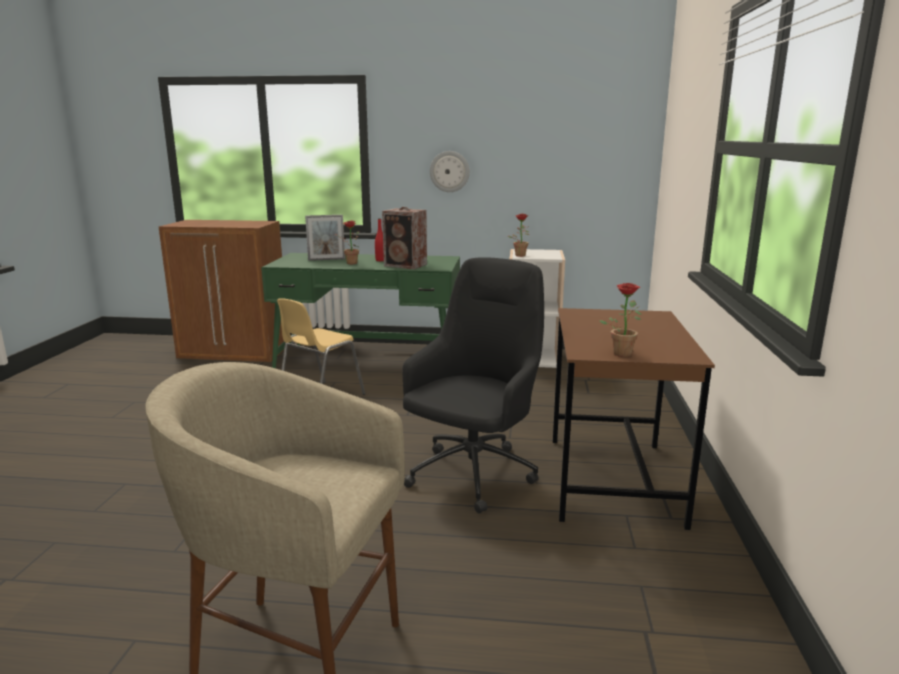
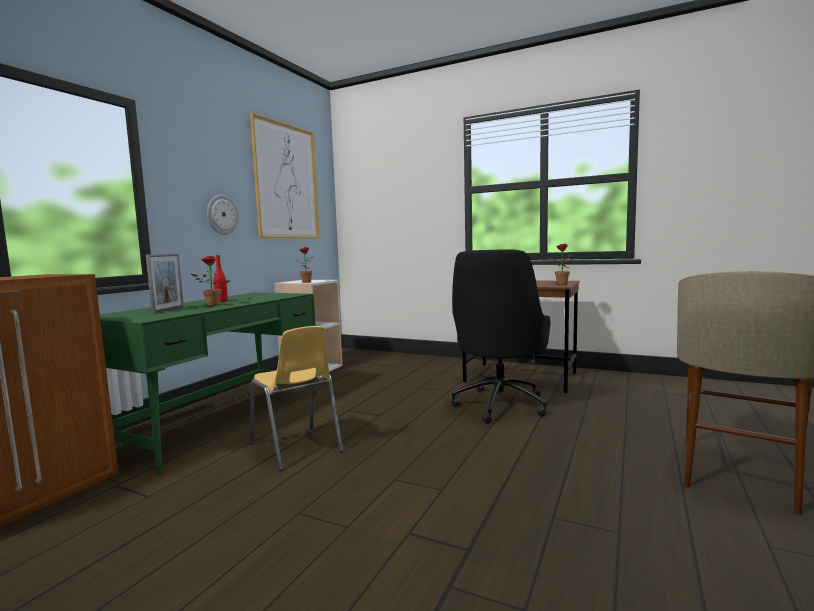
camera: 70 degrees left, 10 degrees down
speaker [382,207,427,269] -> none
black office chair [402,257,544,513] -> black office chair turned 120 degrees counterclockwise [452,250,551,424]
none -> picture [250,113,320,238]

